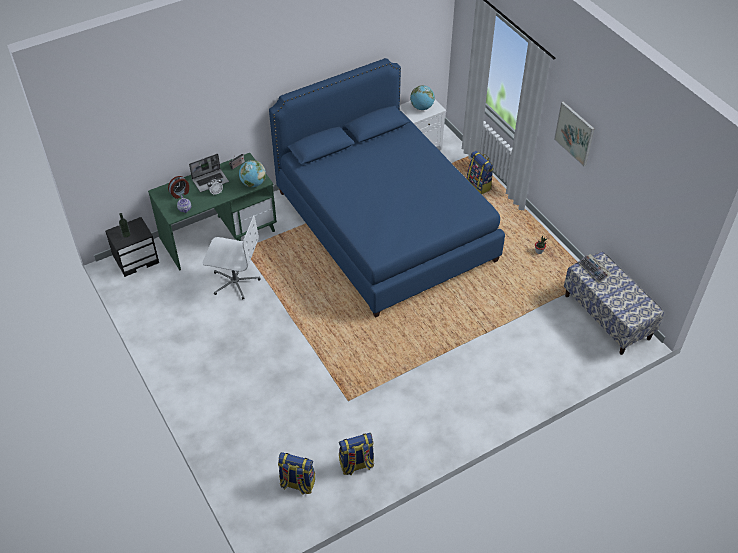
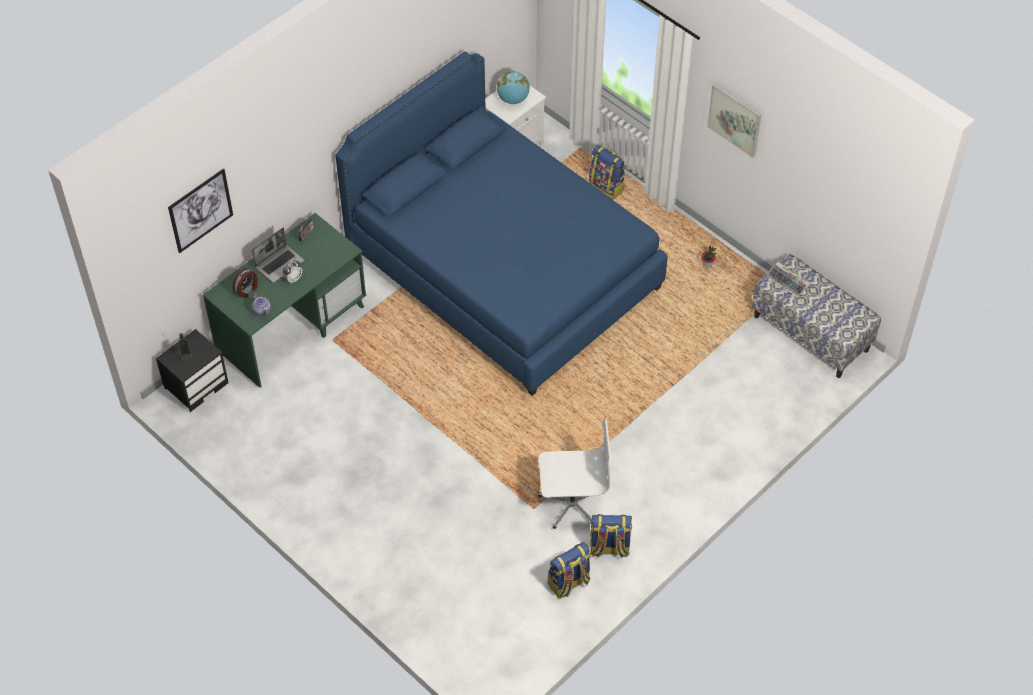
camera: 15 degrees left, 5 degrees up
white office chair [203,215,261,299] -> white office chair moved to [538,419,611,529]
globe [239,160,266,187] -> none
backpack [278,452,315,495] -> backpack moved to [590,514,632,558]
none -> picture [168,168,233,253]

